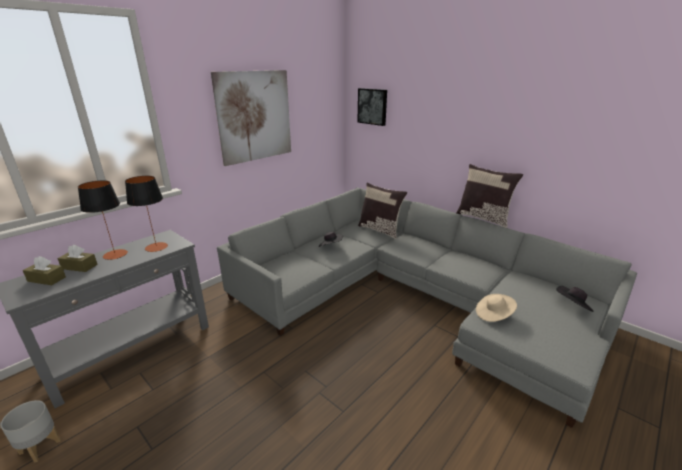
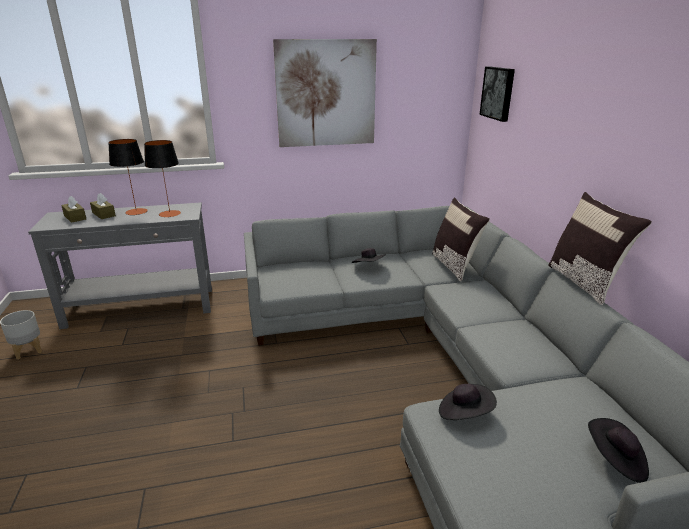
camera: 35 degrees right, 0 degrees up
beige hat [476,294,517,322] -> black hat [439,384,497,420]

